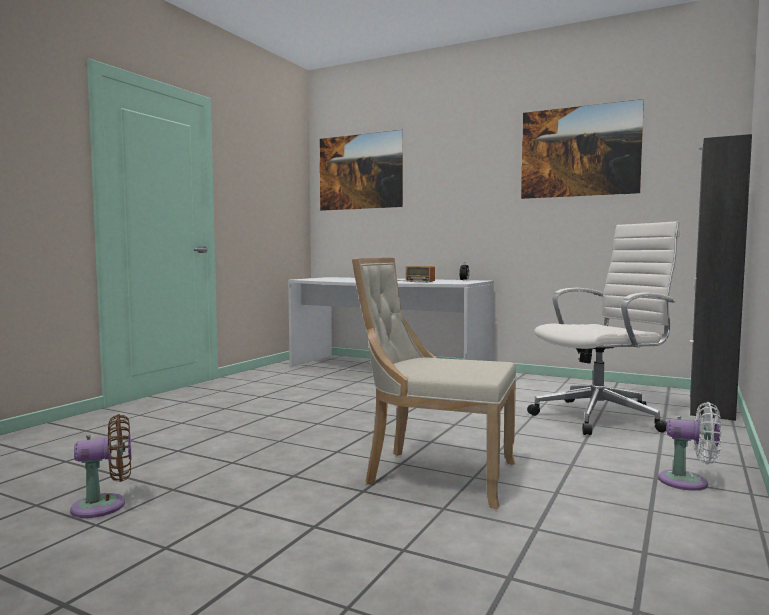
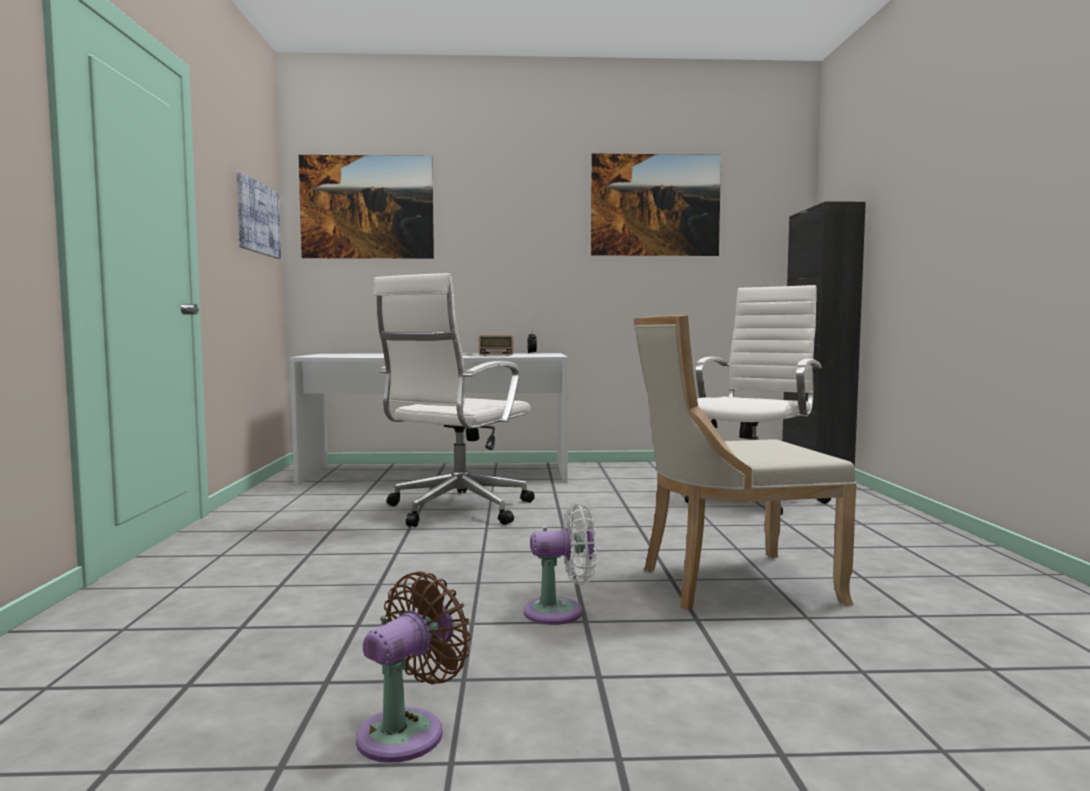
camera: 30 degrees left, 0 degrees up
white fan [658,402,722,491] -> white fan moved to [524,503,597,625]
none -> picture [236,172,281,259]
none -> white office chair [373,273,535,527]

